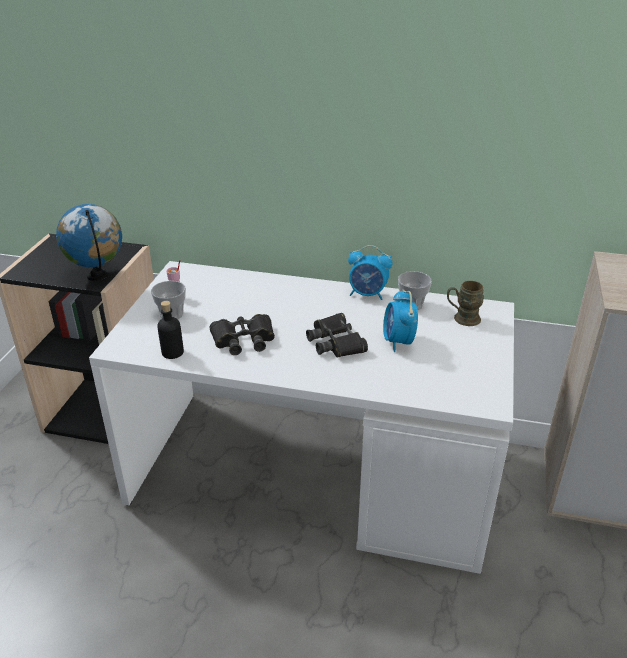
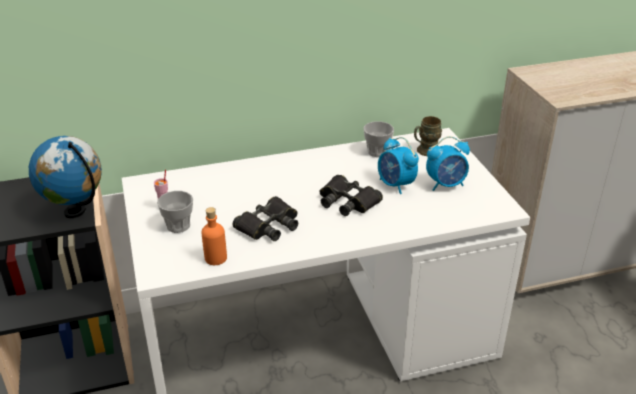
camera: 30 degrees left, 0 degrees up
black bottle [157,301,184,359] -> orange bottle [201,207,227,265]
alarm clock [348,245,393,300] -> alarm clock moved to [426,136,470,191]

